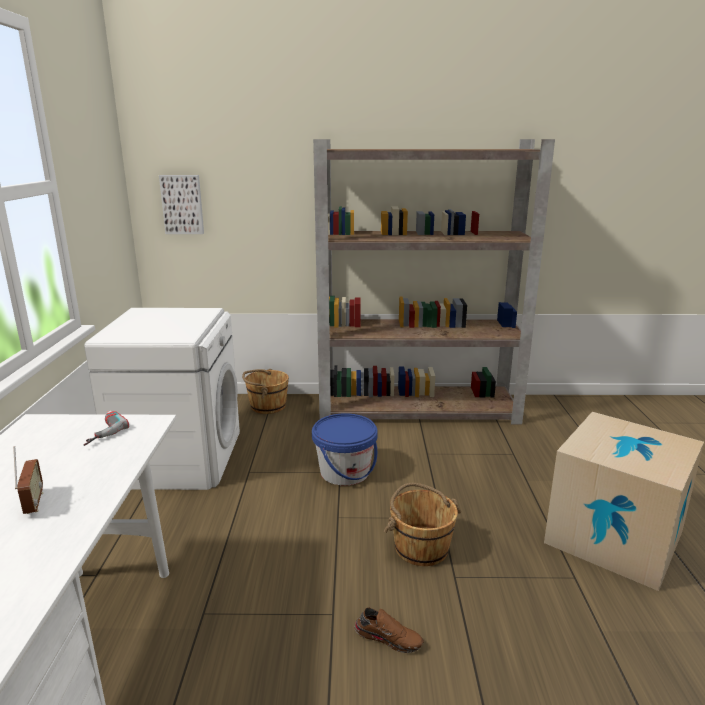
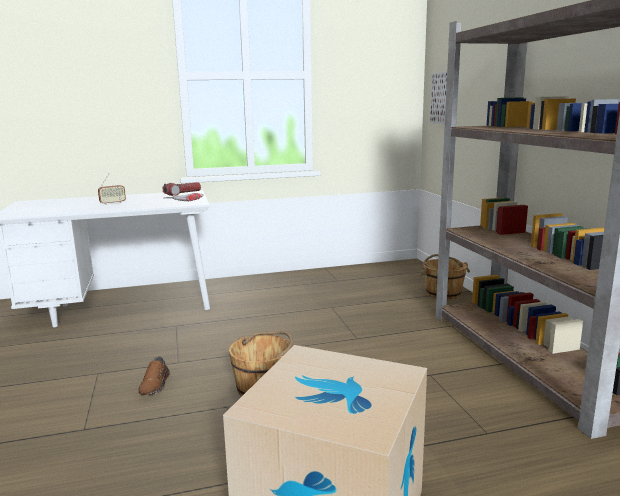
camera: 75 degrees right, 5 degrees down
white washing machine [84,308,240,490] -> none
blue bucket [312,413,378,486] -> none
none -> flashlight [162,182,201,196]

